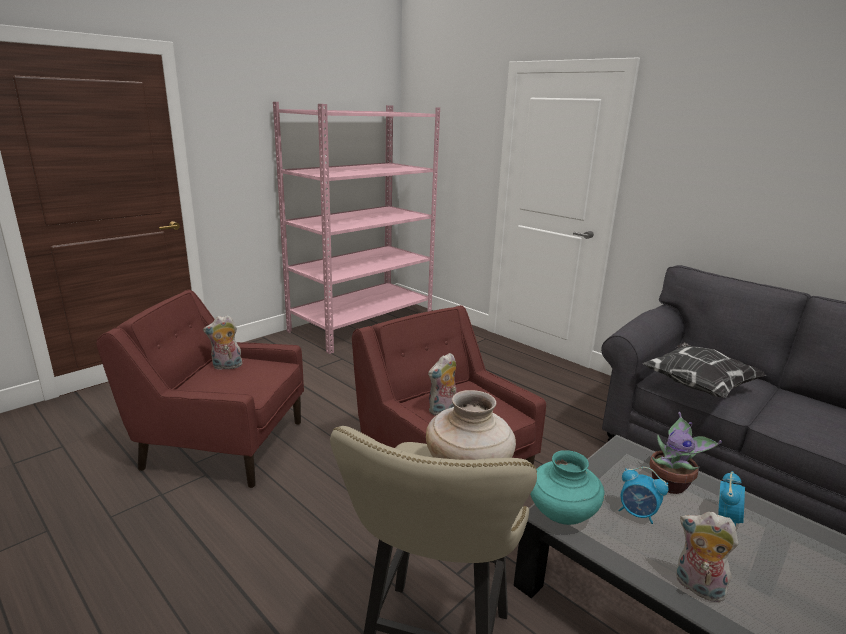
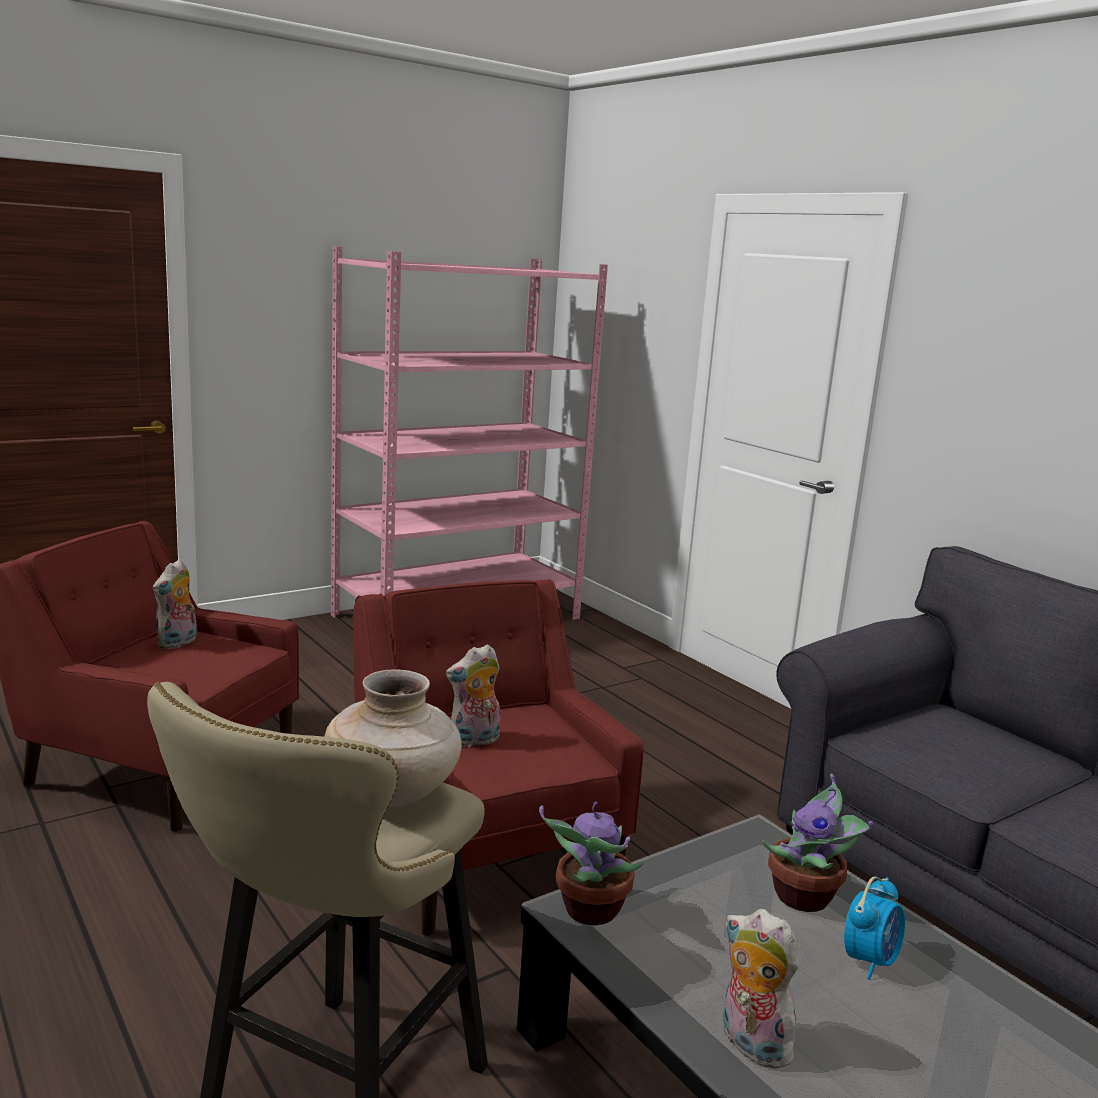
camera: 10 degrees right, 5 degrees down
plush toy [203,315,242,370] -> plush toy turned 60 degrees counterclockwise [153,559,197,649]
turquoise vase [530,450,605,525] -> potted plant [539,801,644,925]
alarm clock [618,467,669,524] -> none
pillow [642,342,766,398] -> none

